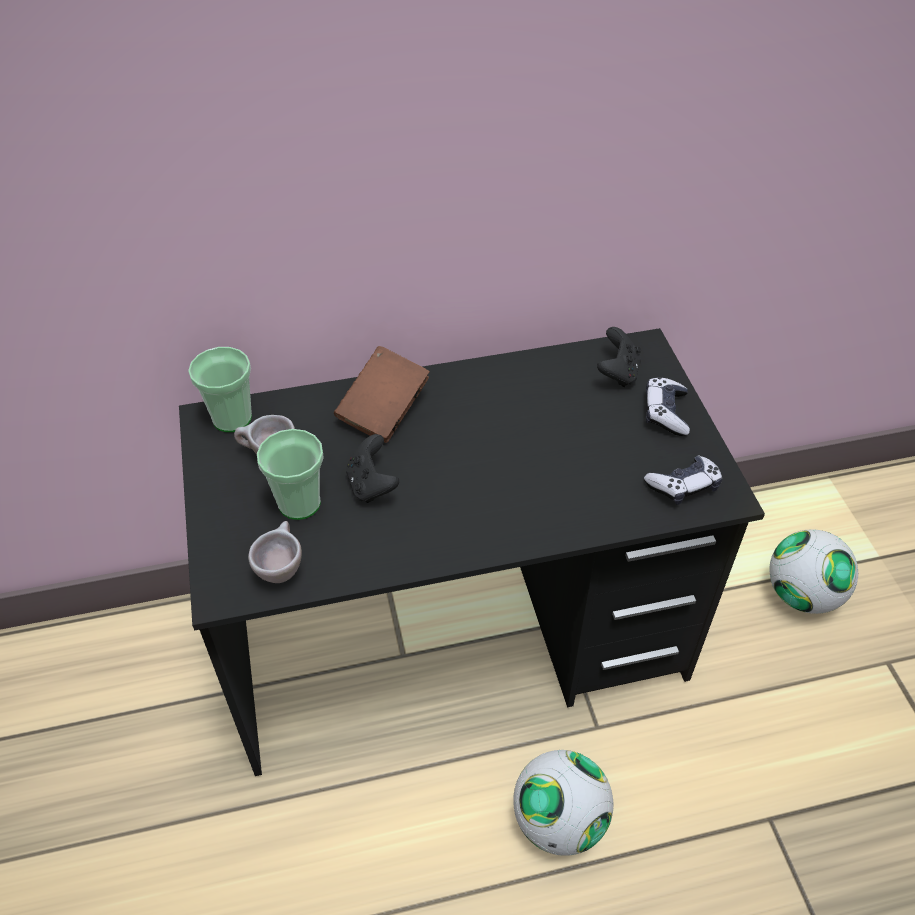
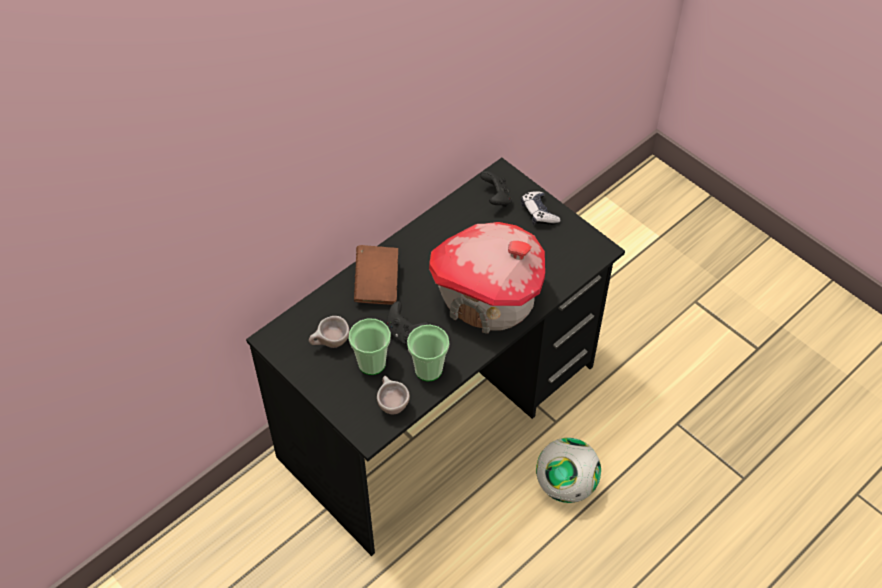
camera: 30 degrees left, 5 degrees up
cup [188,347,252,432] -> cup moved to [407,325,449,382]
game controller [644,456,722,505] -> none
football [770,529,858,614] -> none
none -> toy house [429,222,545,334]

